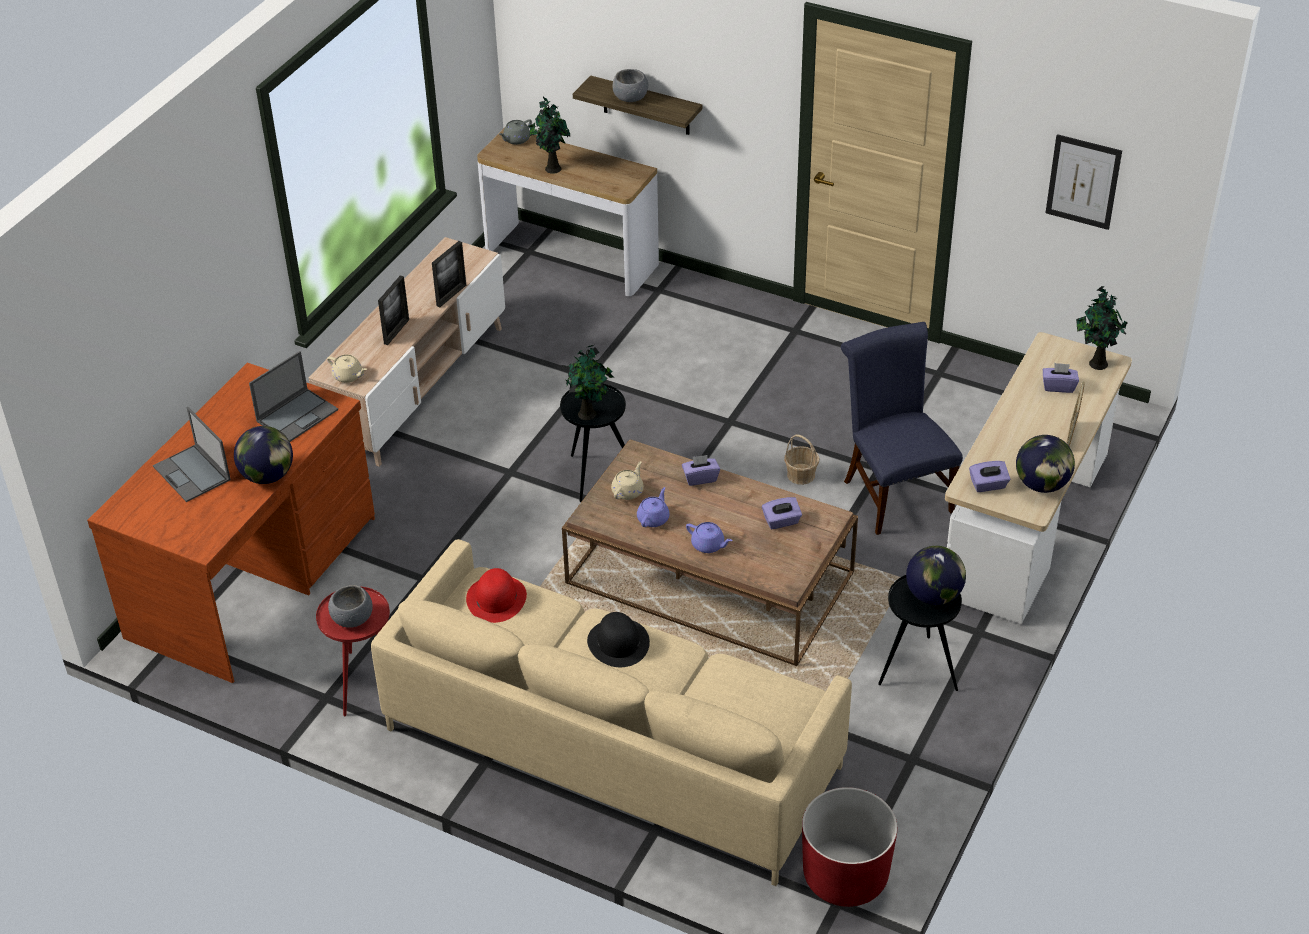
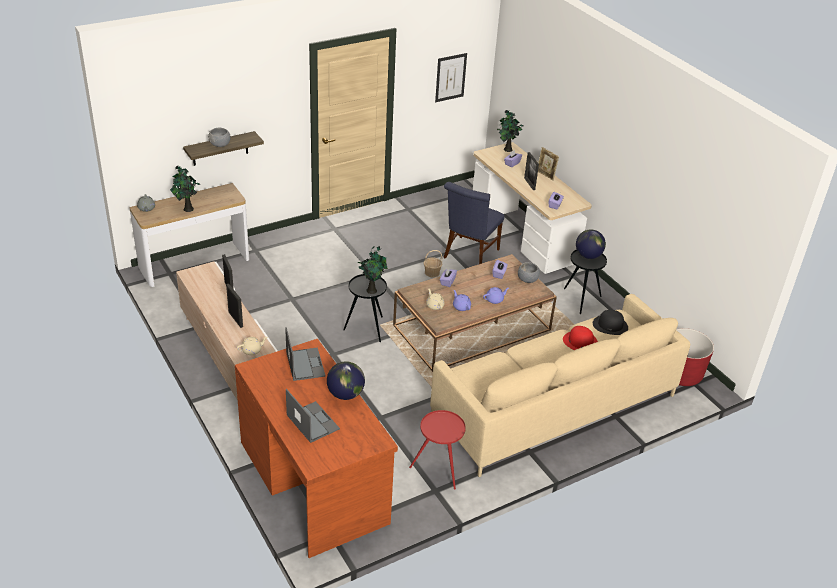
camera: 60 degrees left, 5 degrees down
laptop [153,407,231,502] -> laptop turned 120 degrees counterclockwise [286,389,340,443]
grey bowl [328,585,373,628] -> grey bowl moved to [518,262,540,283]
red hat [466,568,527,623] -> red hat moved to [563,326,598,350]
black hat [587,612,650,667] -> black hat moved to [593,310,628,335]
blue chair [841,322,963,535] -> blue chair turned 75 degrees counterclockwise [443,182,505,264]
globe [1016,435,1075,493] -> none
none -> picture frame [524,152,539,190]

